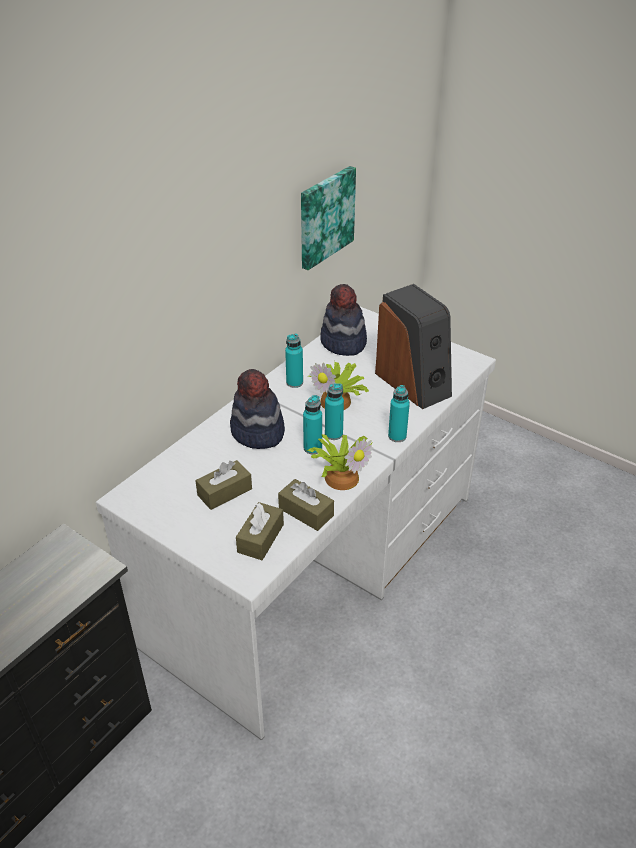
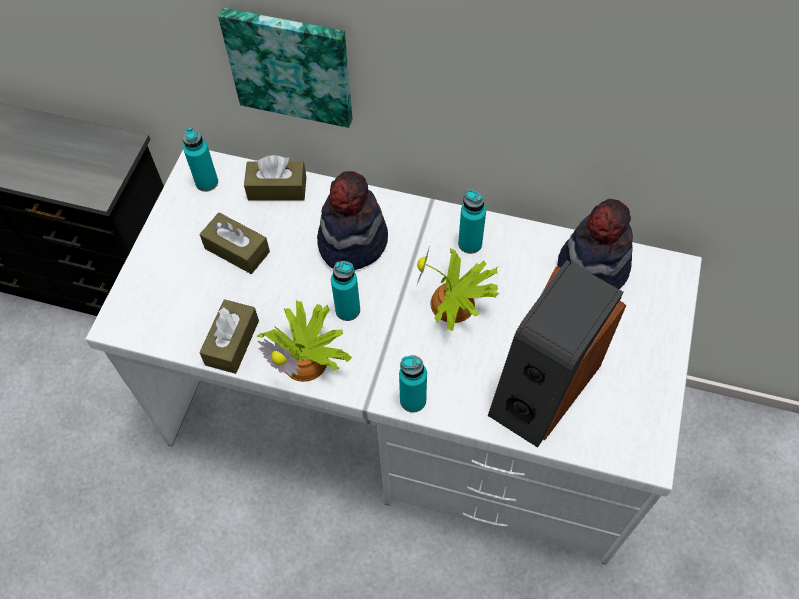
camera: 70 degrees right, 20 degrees up
brown tissue box [236,502,284,560] -> brown tissue box moved to [244,155,306,201]
picture [301,166,356,270] -> picture moved to [218,8,353,128]
turquoise bottle [325,383,344,440] -> turquoise bottle moved to [182,127,218,192]

